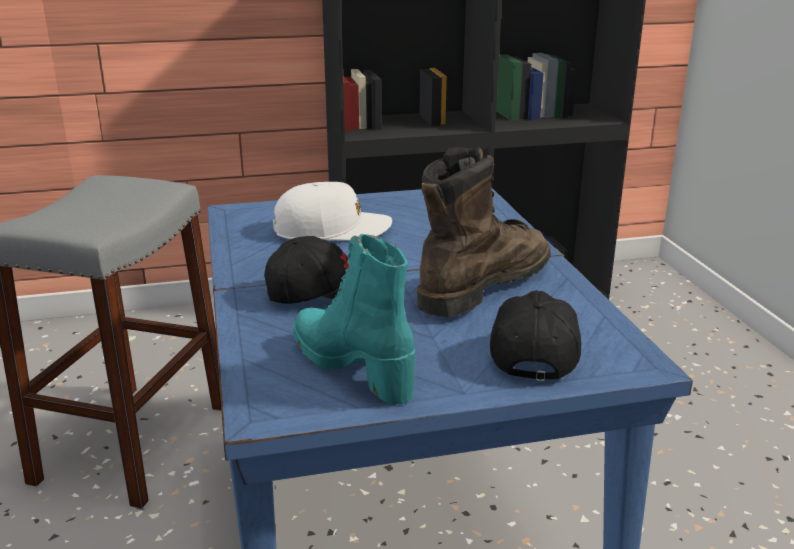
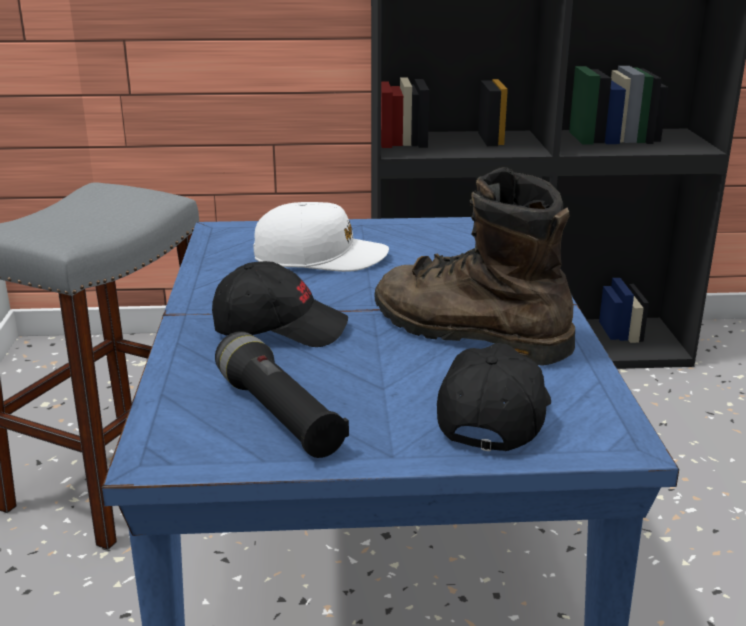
camera: 10 degrees right, 0 degrees up
turquoise boot [293,234,415,405] -> black flashlight [215,331,349,458]
brown boot [417,147,551,317] -> brown boot turned 105 degrees counterclockwise [374,167,575,366]

